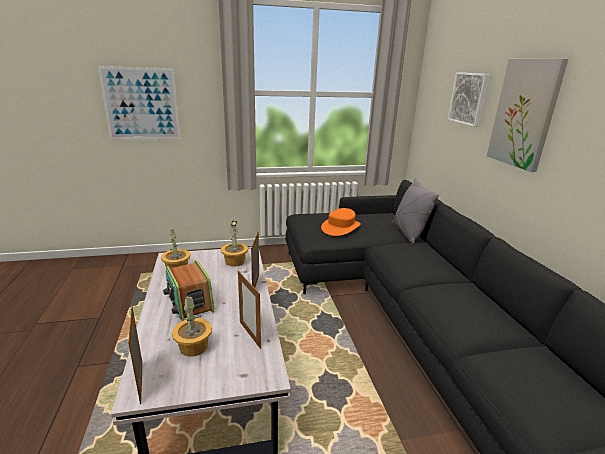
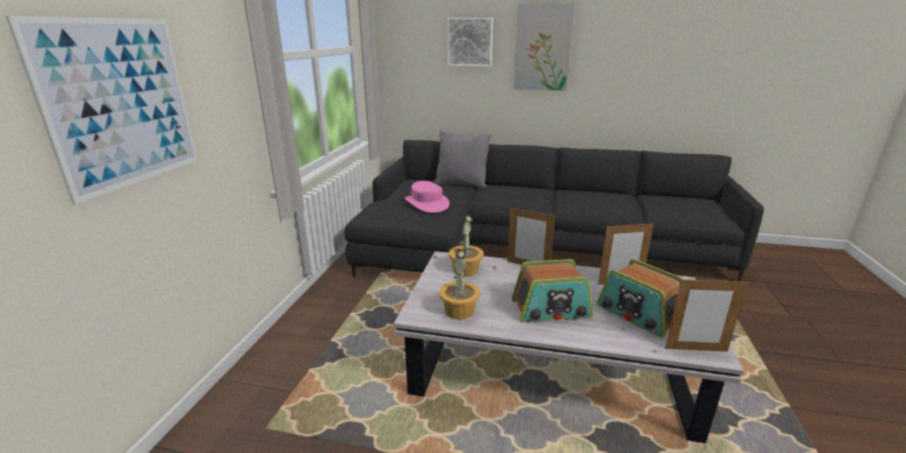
camera: 65 degrees left, 0 degrees up
potted plant [172,296,212,357] -> radio [597,259,683,338]
orange hat [321,208,361,236] -> pink hat [405,181,449,213]

